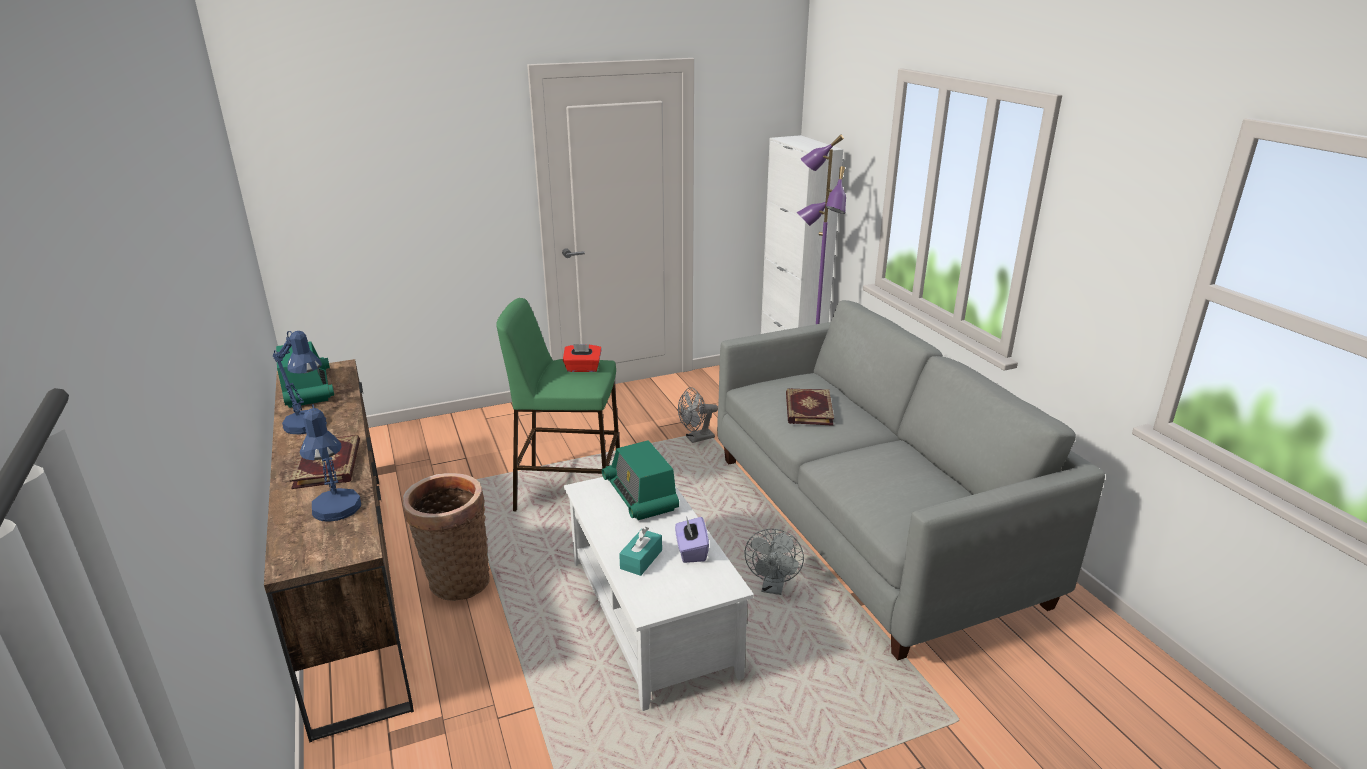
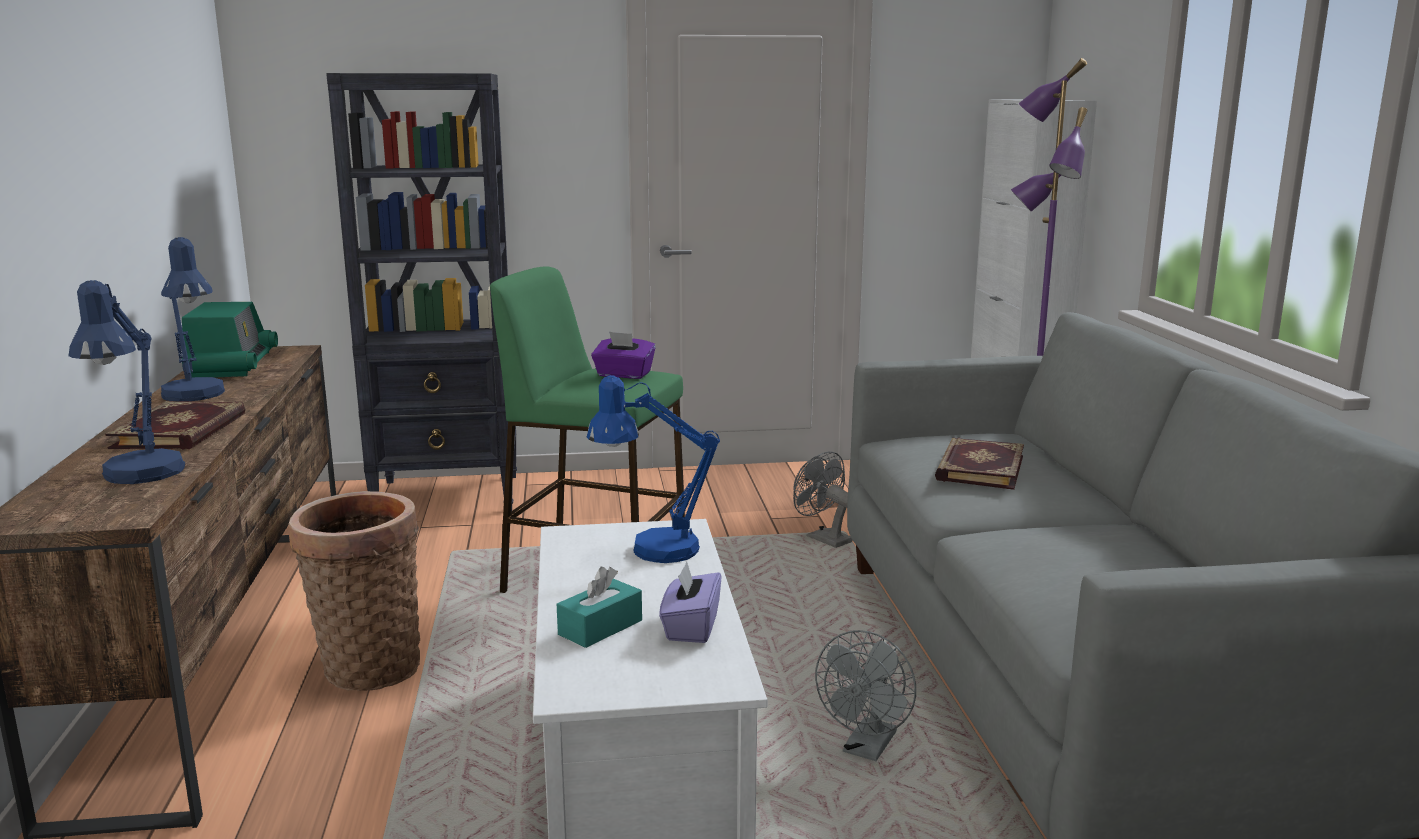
camera: 15 degrees right, 10 degrees down
red tissue box [563,344,602,372] -> purple tissue box [591,332,656,379]
radio [602,440,679,520] -> blue table lamp [587,375,720,563]
grey fan [678,387,718,443] -> grey fan turned 60 degrees clockwise [793,451,852,548]
none -> black bookcase [326,73,517,511]

